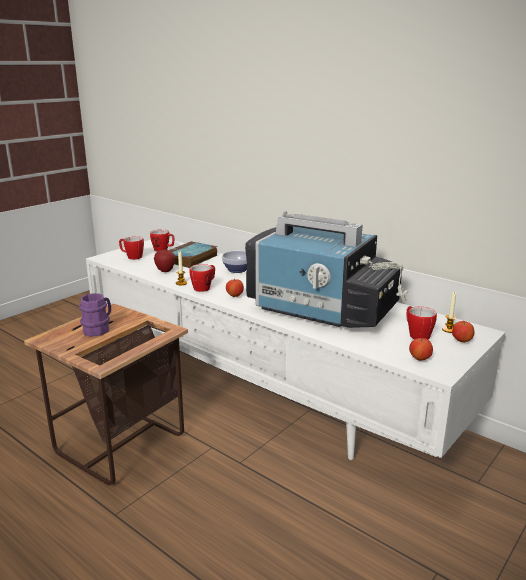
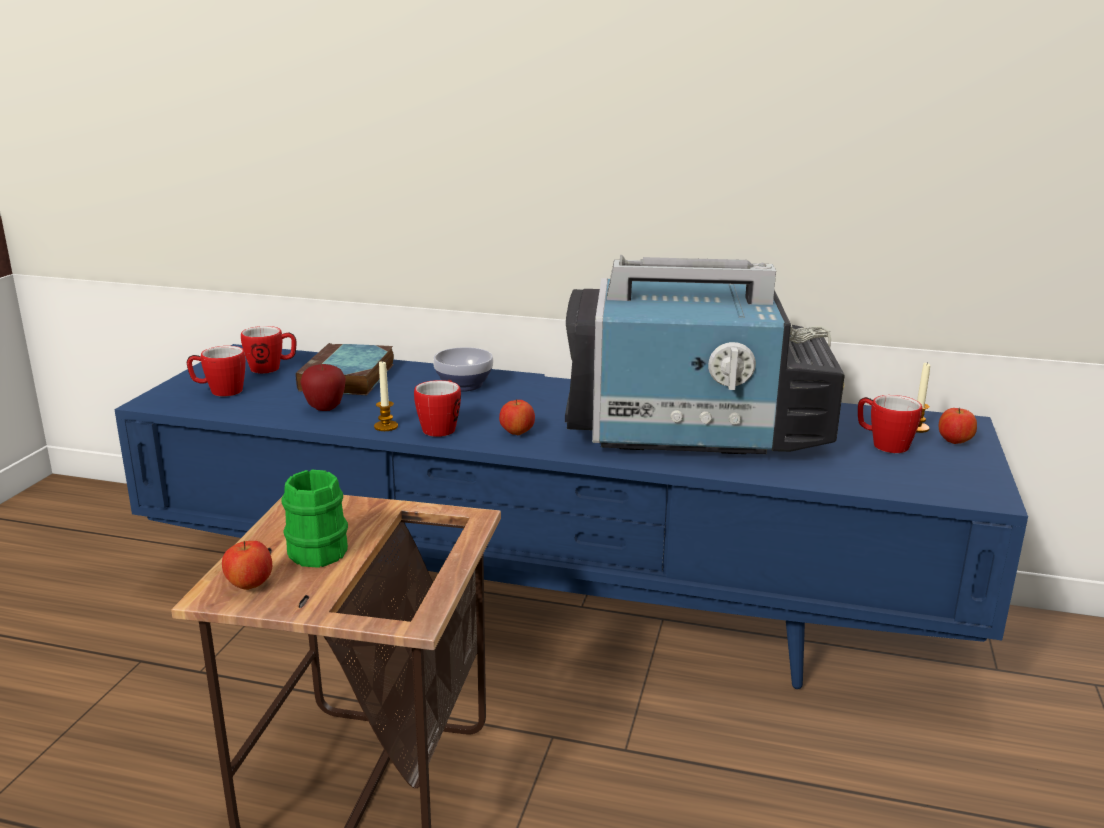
camera: 25 degrees left, 0 degrees up
purple mug [79,293,111,337] -> green mug [281,469,348,568]
white tv stand [86,239,505,460] -> blue tv stand [114,344,1028,689]
apple [409,338,433,361] -> apple moved to [222,541,272,590]

